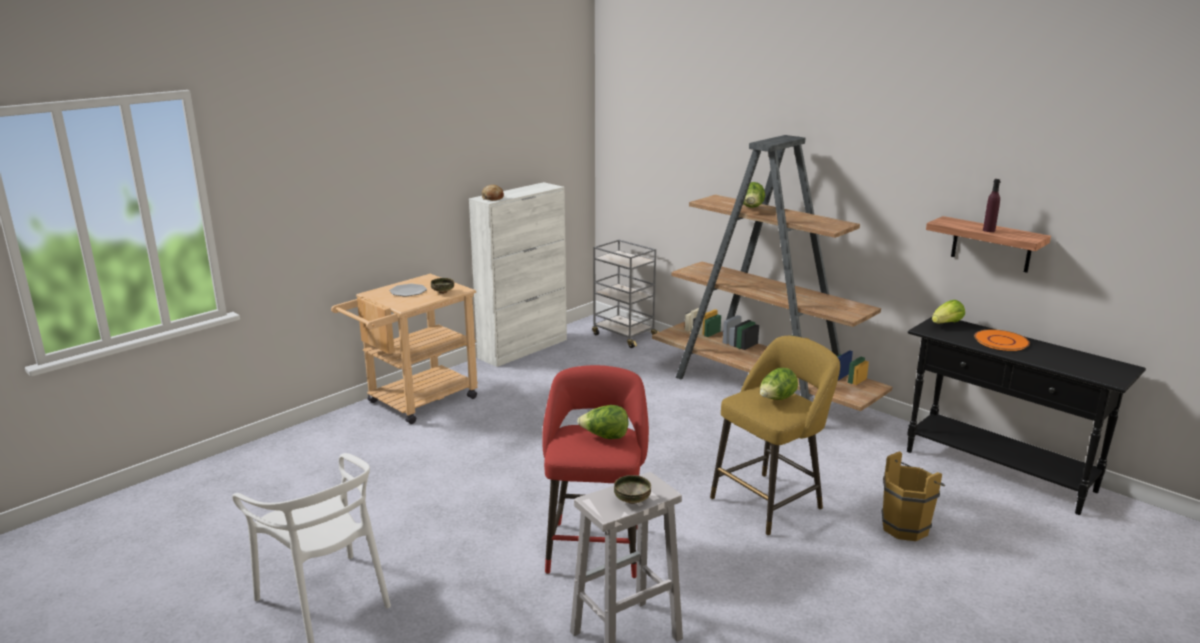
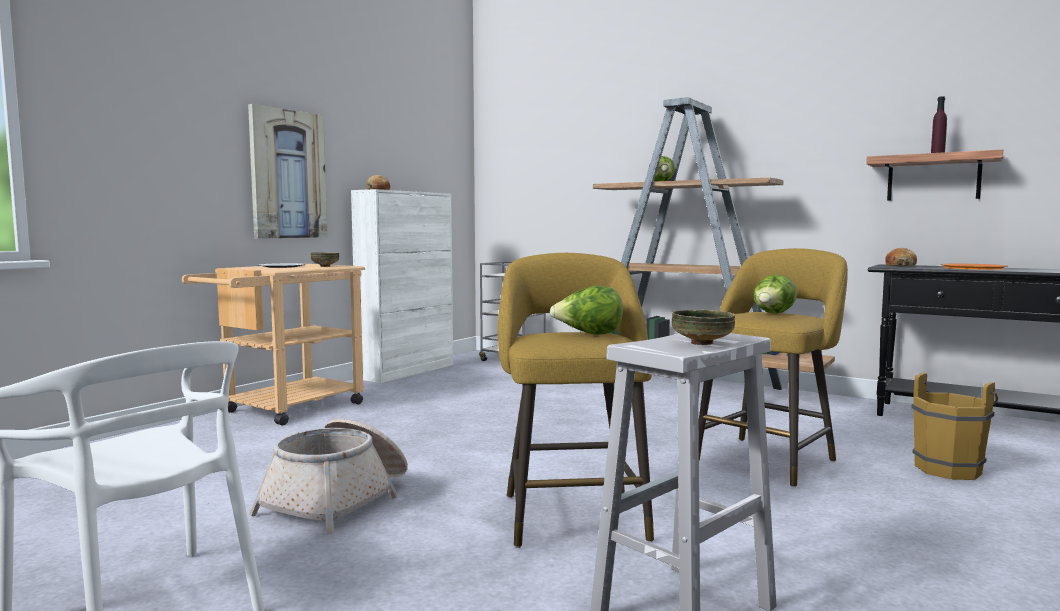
camera: 10 degrees left, 15 degrees down
red stool [542,365,649,579] -> yellow stool [498,253,654,548]
lettuce [932,300,965,323] -> bread [885,248,917,266]
none -> picture [248,104,328,239]
none -> basket [249,419,408,535]

